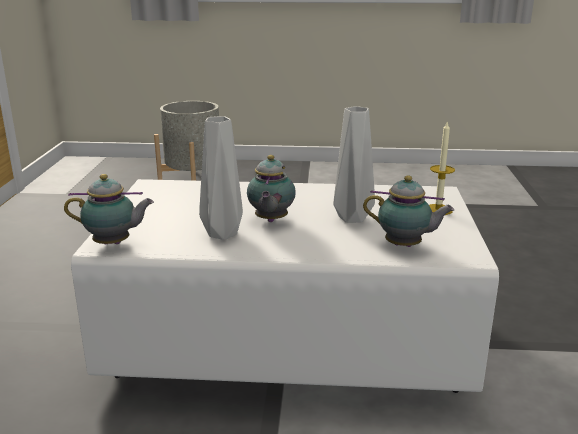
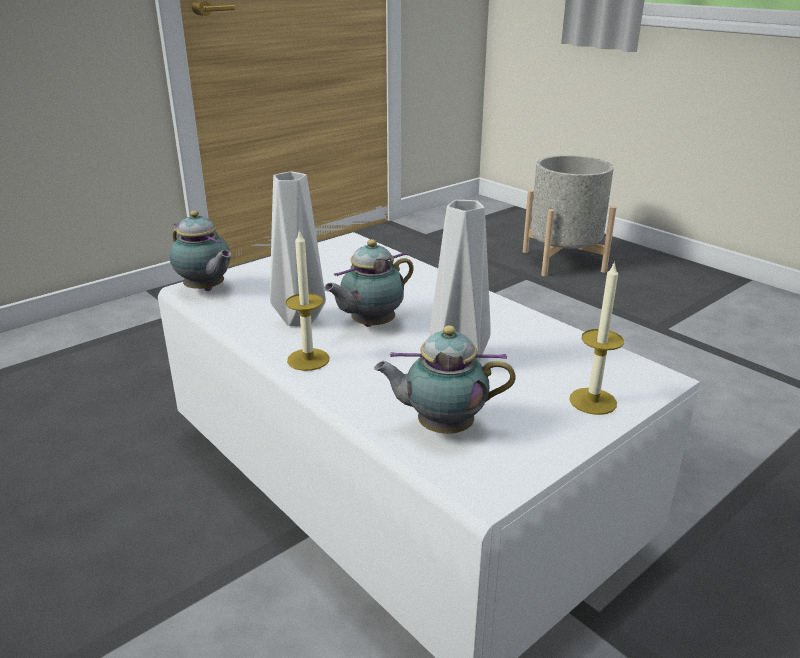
camera: 45 degrees right, 5 degrees up
teapot [363,175,454,247] -> teapot turned 120 degrees clockwise [374,325,515,434]
none -> candle [285,229,329,371]

